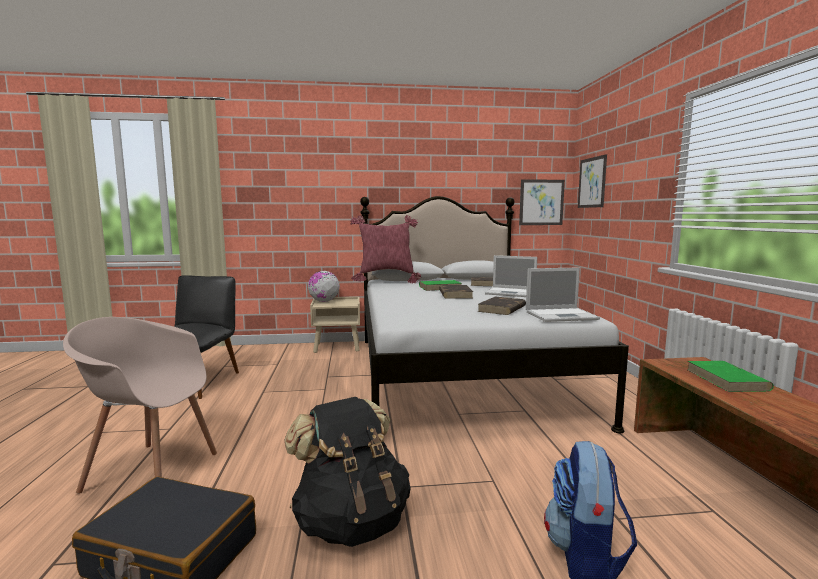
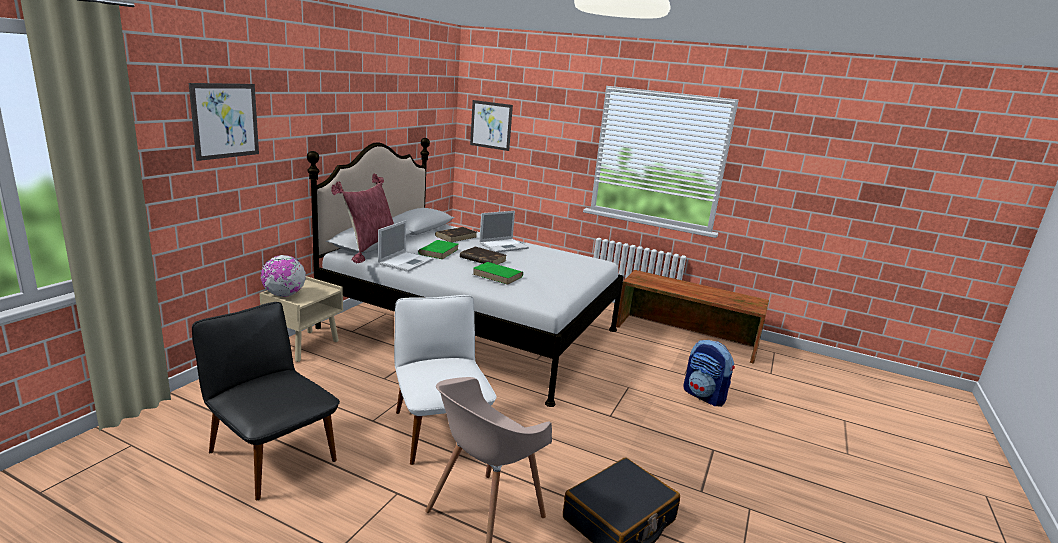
camera: 60 degrees left, 10 degrees up
black backpack [284,397,411,547] -> none
brown book [477,296,526,315] -> none
picture [519,179,565,225] -> picture moved to [189,83,259,161]
laptop [526,267,600,322] -> laptop moved to [378,220,433,272]
green book [688,361,774,392] -> green book moved to [473,262,523,285]
none -> white chair [394,295,496,465]

